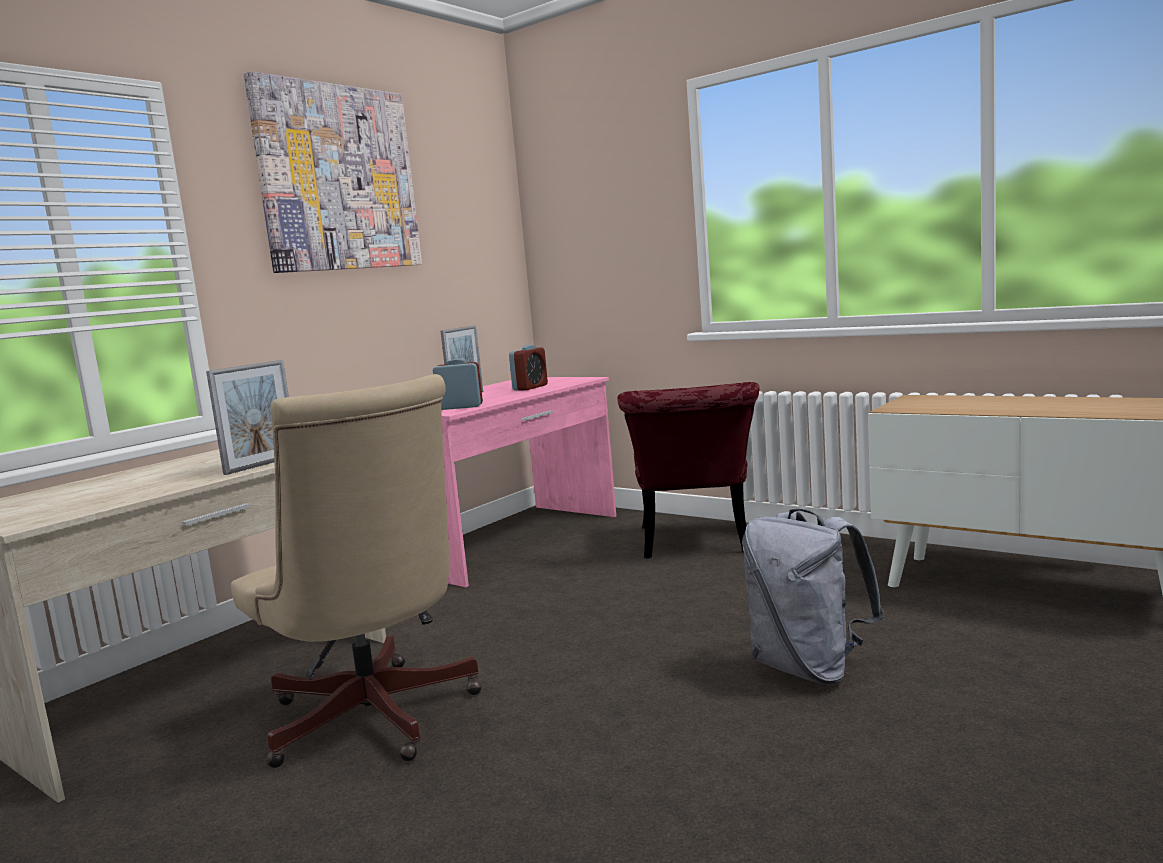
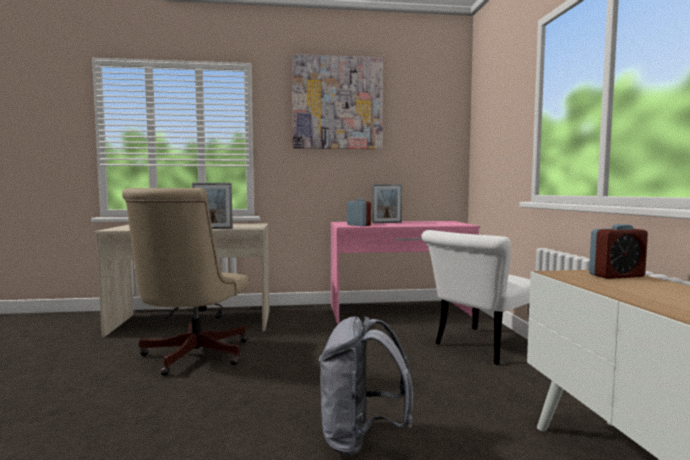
camera: 45 degrees right, 5 degrees down
alarm clock [509,345,548,390] -> alarm clock moved to [589,224,648,279]
red chair [618,382,759,559] -> white chair [421,230,530,365]

